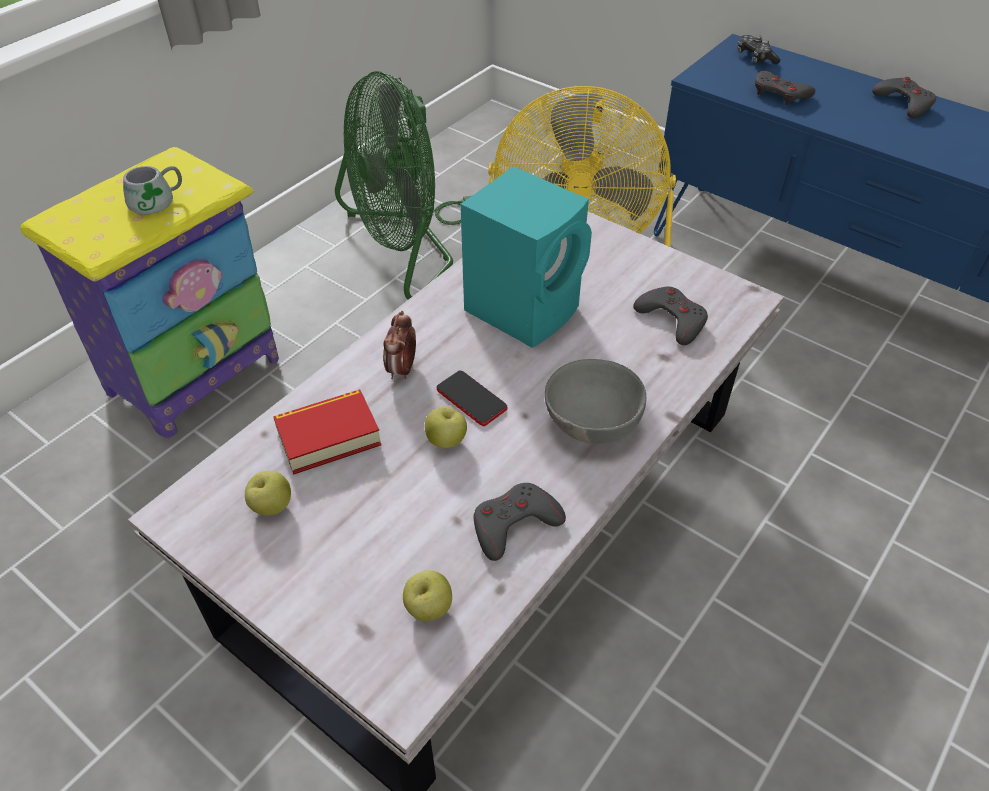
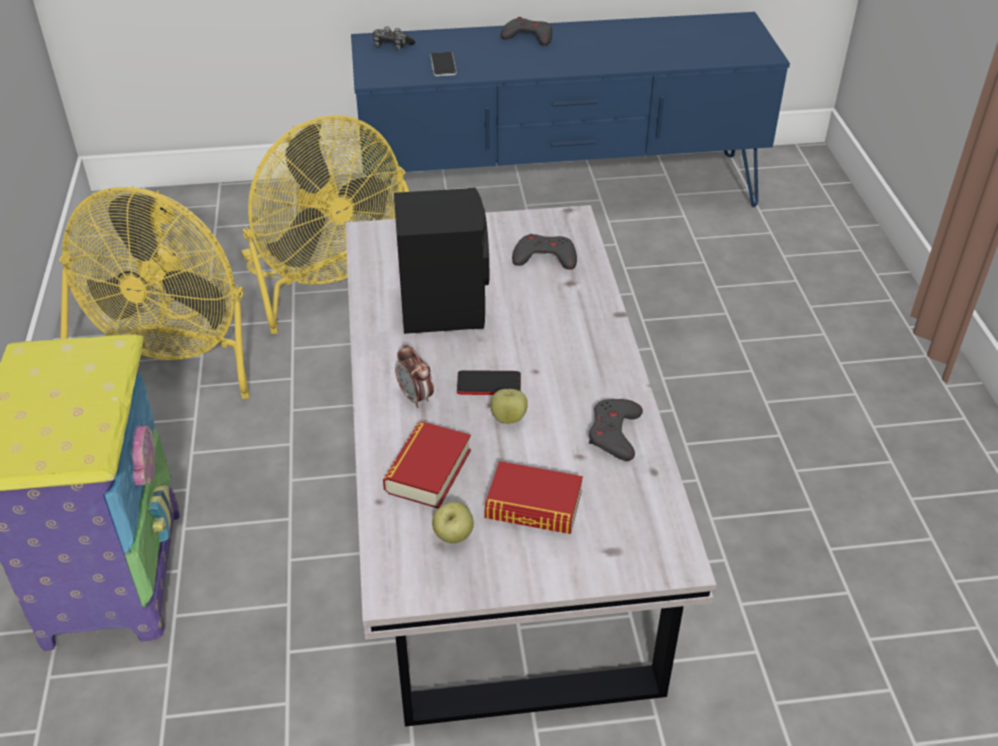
camera: 45 degrees left, 5 degrees down
grey mug [123,166,182,215] -> none
green fan [335,71,471,300] -> yellow fan [59,186,249,399]
apple [403,570,452,621] -> none
turquoise speaker [461,167,592,348] -> black speaker [394,188,489,334]
grey bowl [545,359,646,444] -> none
grey game controller [755,71,815,105] -> phone [430,52,457,76]
none -> book [484,461,583,534]

